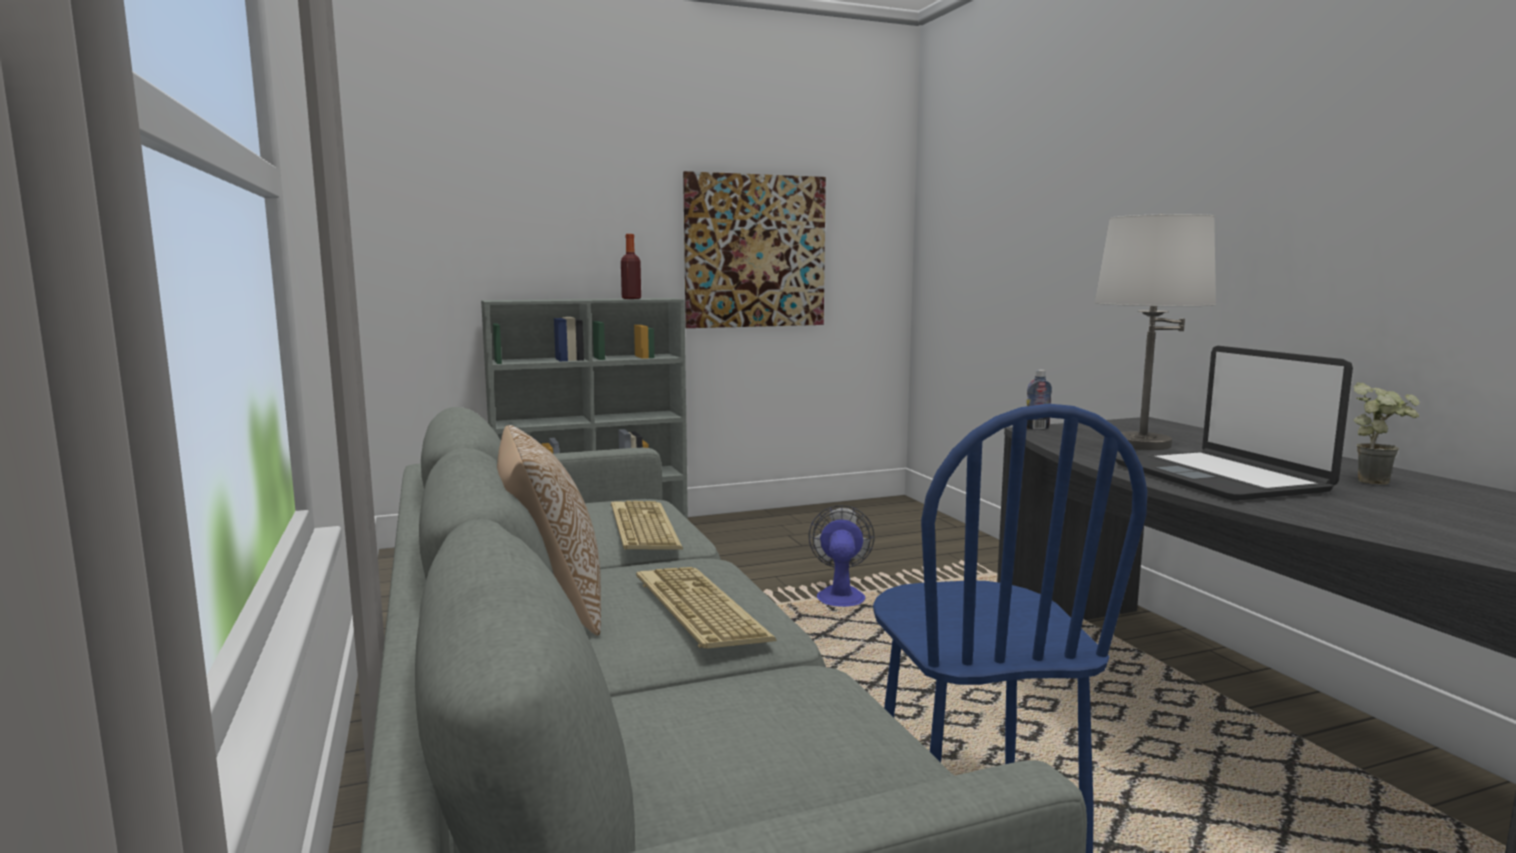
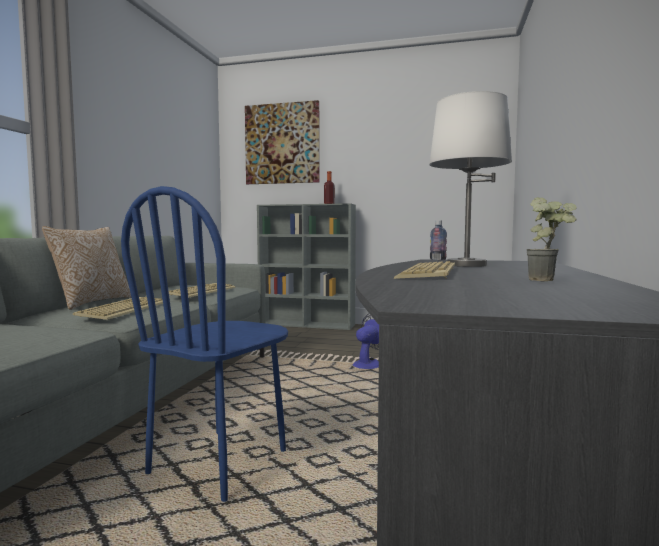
camera: 35 degrees right, 5 degrees down
picture [683,171,826,328] -> picture moved to [245,100,320,184]
laptop [1116,346,1353,501] -> keyboard [394,261,455,279]

